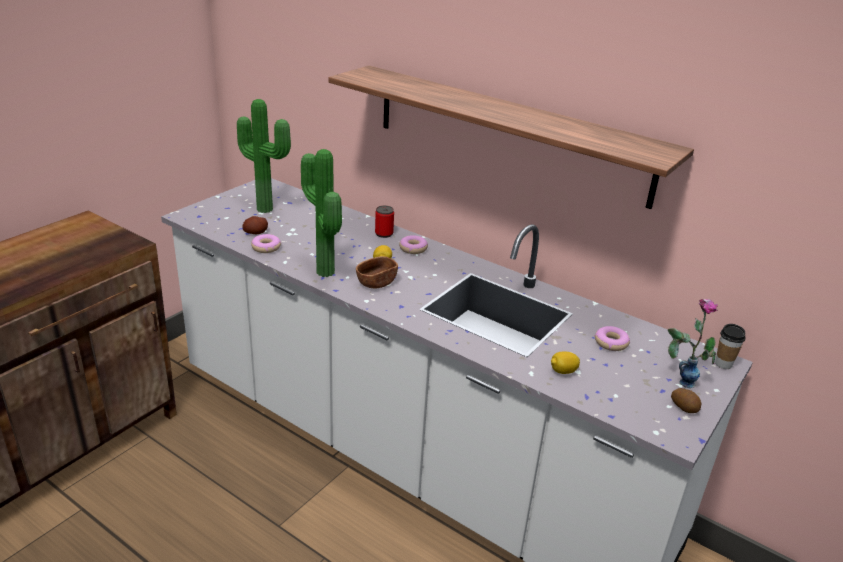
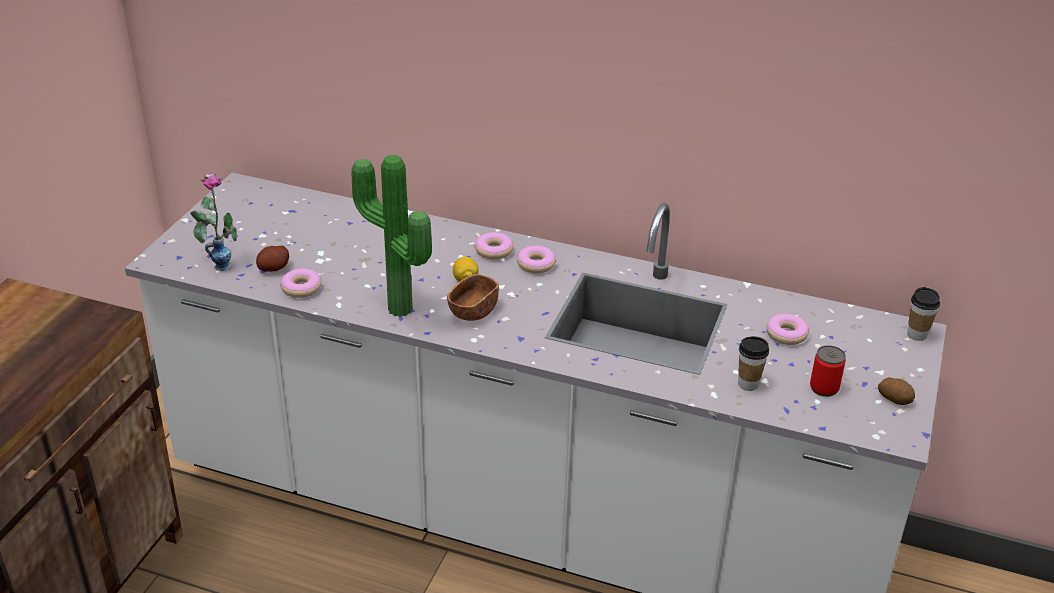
camera: 15 degrees left, 5 degrees up
potted plant [237,99,291,213] -> none
shelf [328,66,694,209] -> none
can [375,206,394,238] -> can moved to [810,345,846,397]
lemon [551,351,580,374] -> cup [738,336,769,391]
vase [668,299,718,388] -> vase moved to [190,173,237,271]
none -> donut [517,246,556,273]

